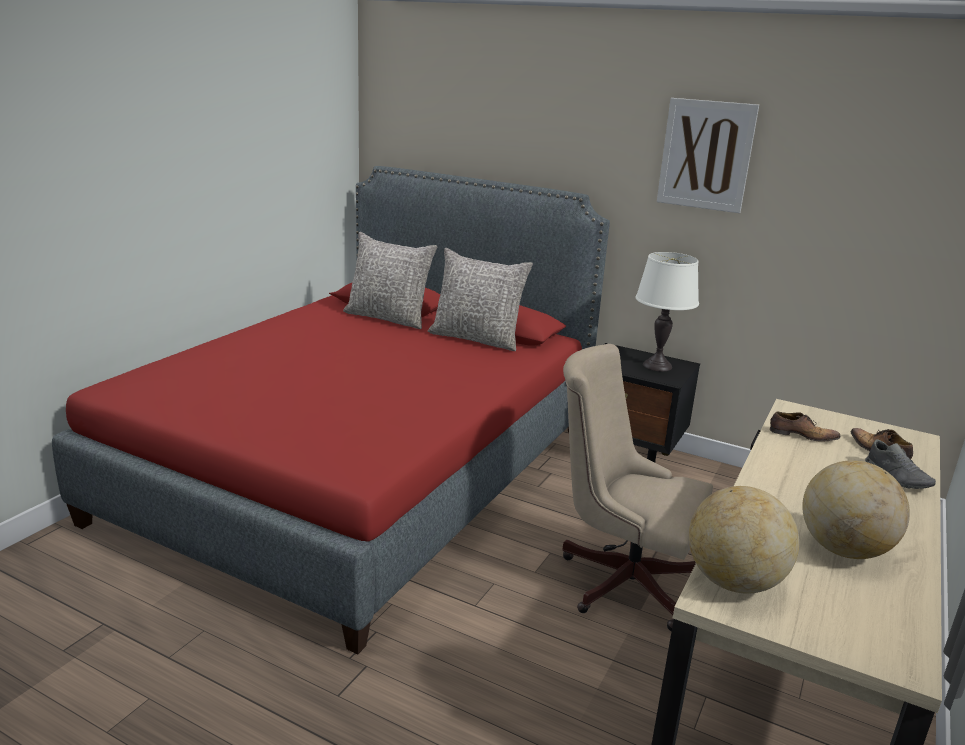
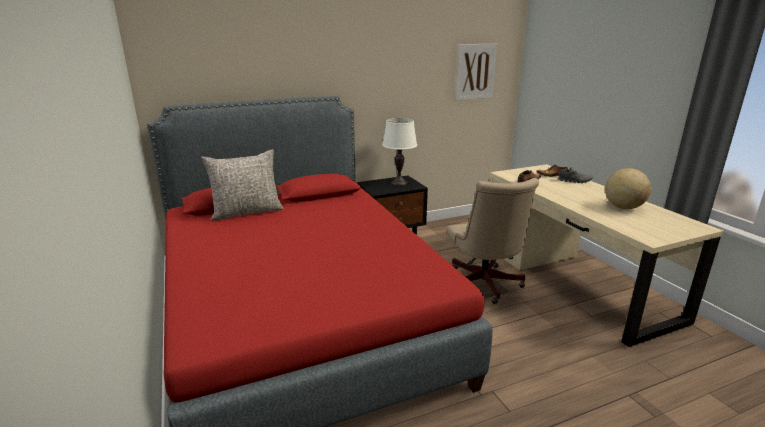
camera: 50 degrees left, 0 degrees up
grey pillow [428,248,533,351] -> none
beige office chair [562,344,713,631] -> beige office chair turned 75 degrees counterclockwise [447,178,539,304]
picture [657,98,759,213] -> picture moved to [455,44,497,100]
globe [689,486,799,594] -> none

